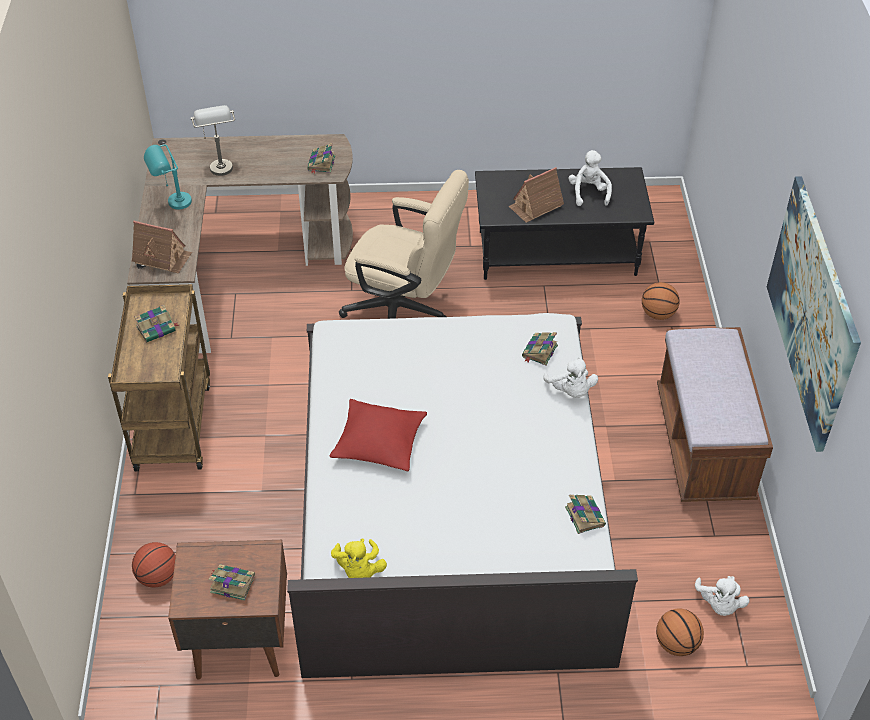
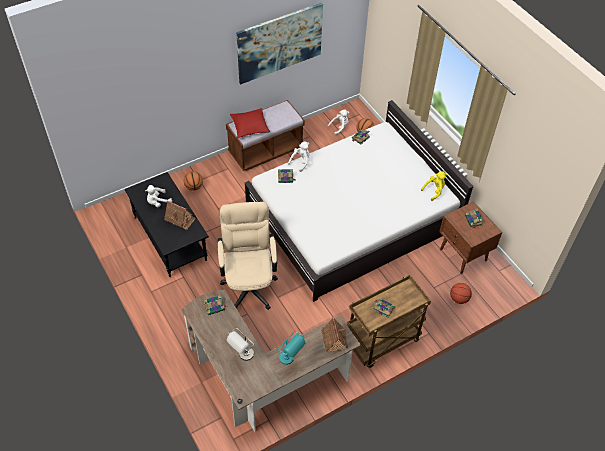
camera: 120 degrees left, 5 degrees up
red pillow [329,399,427,471] -> red pillow moved to [230,108,270,138]

